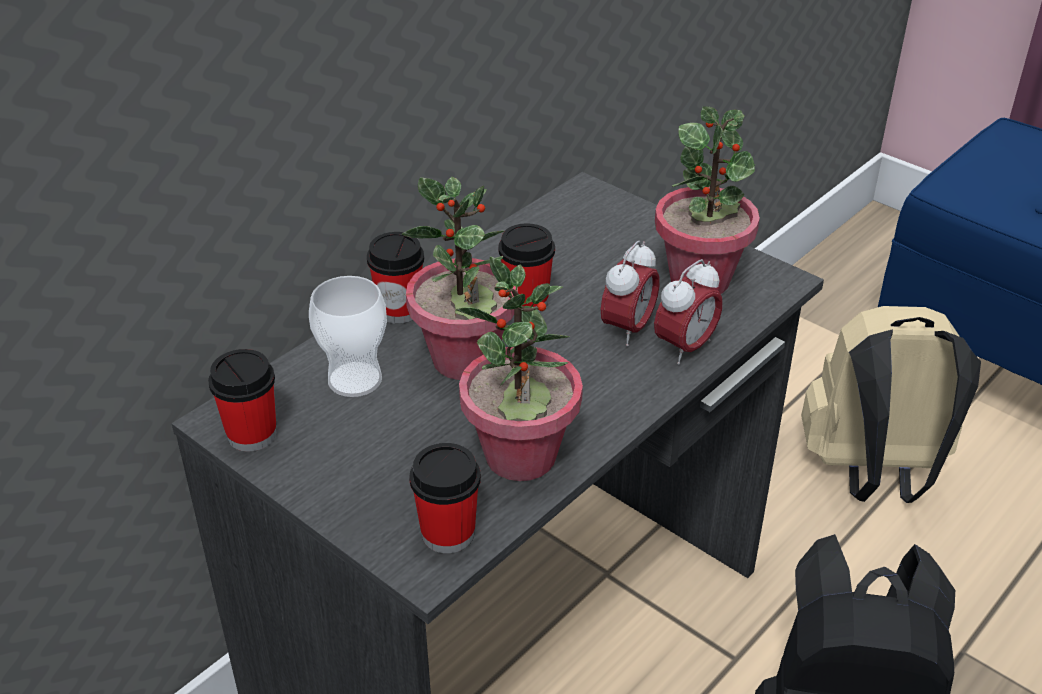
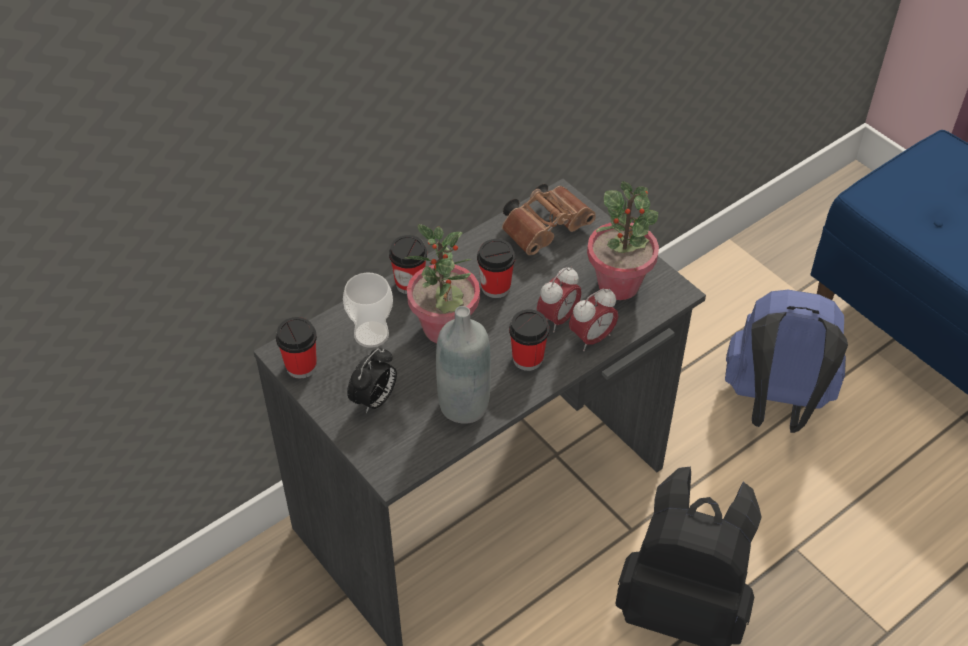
camera: 10 degrees right, 10 degrees up
cup [409,443,481,553] -> cup moved to [509,309,549,371]
potted plant [456,257,583,481] -> grey bottle [436,306,491,424]
beige backpack [801,306,981,503] -> blue backpack [725,290,848,433]
none -> alarm clock [347,348,397,414]
none -> brown binoculars [502,184,596,255]

